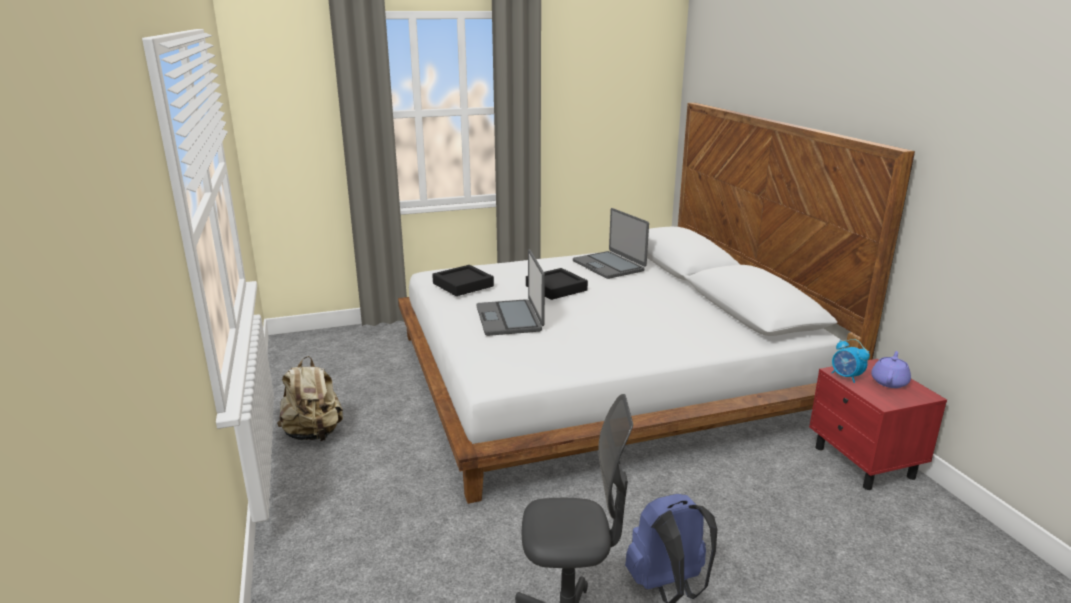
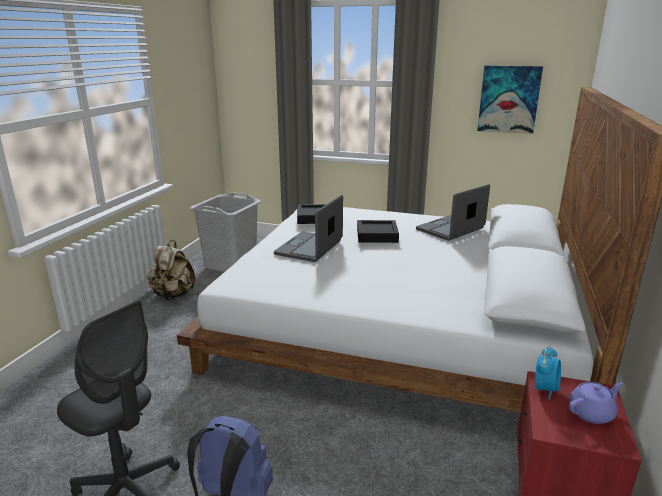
camera: 35 degrees right, 0 degrees up
laptop [573,208,649,279] -> laptop turned 45 degrees clockwise [416,184,490,241]
alarm clock [832,339,870,383] -> alarm clock turned 150 degrees counterclockwise [535,346,561,400]
none -> grey laundry basket [189,192,261,272]
none -> picture [477,65,543,134]

